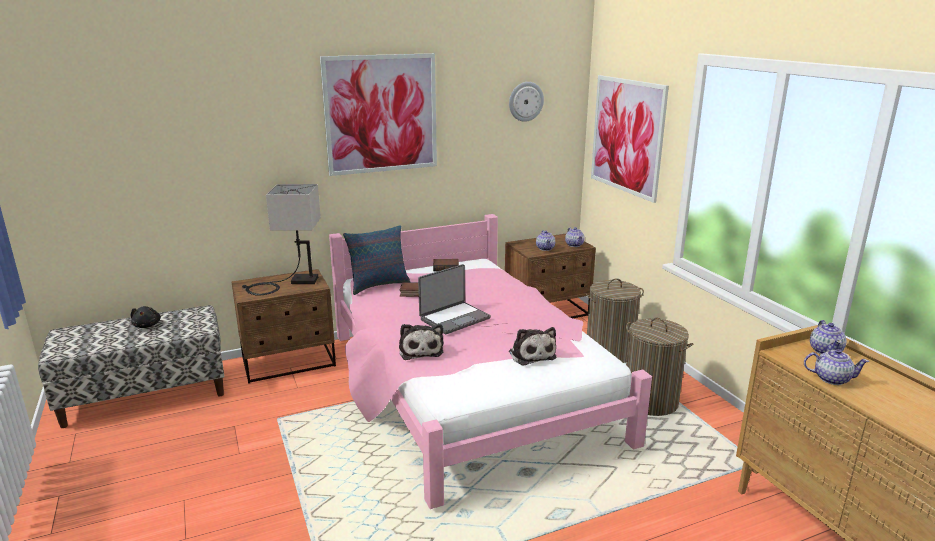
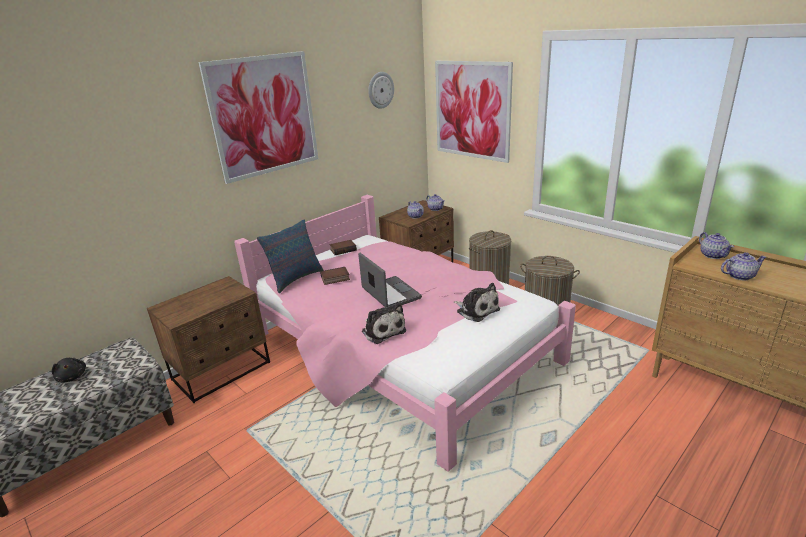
camera: 20 degrees left, 5 degrees up
table lamp [242,184,321,296] -> none
laptop [418,264,491,334] -> laptop turned 60 degrees counterclockwise [358,253,422,308]

